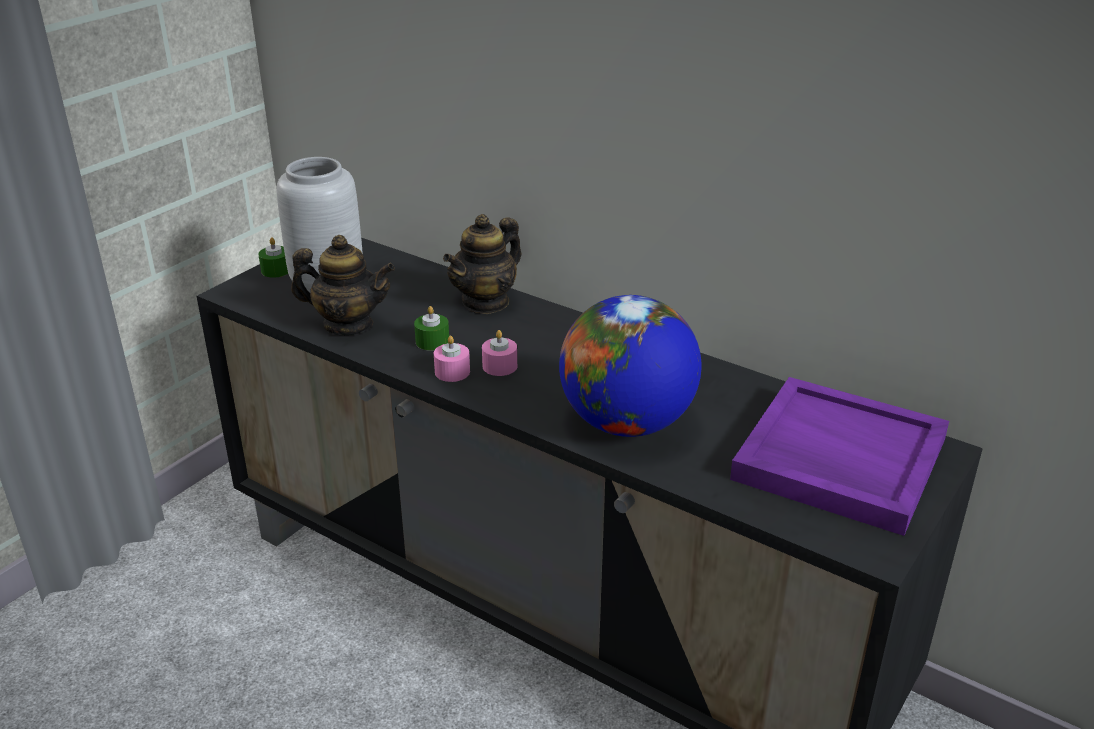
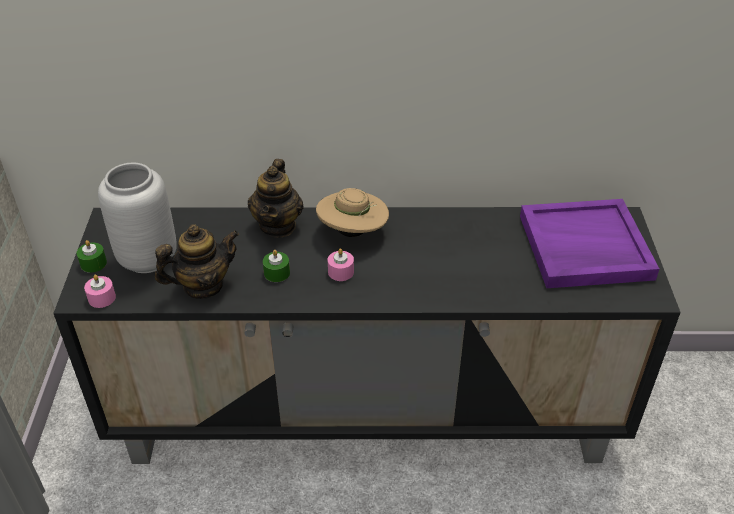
camera: 35 degrees left, 10 degrees up
pink candle [434,336,470,382] -> pink candle moved to [84,275,116,308]
globe [559,295,701,437] -> none
none -> beige hat [316,188,389,237]

